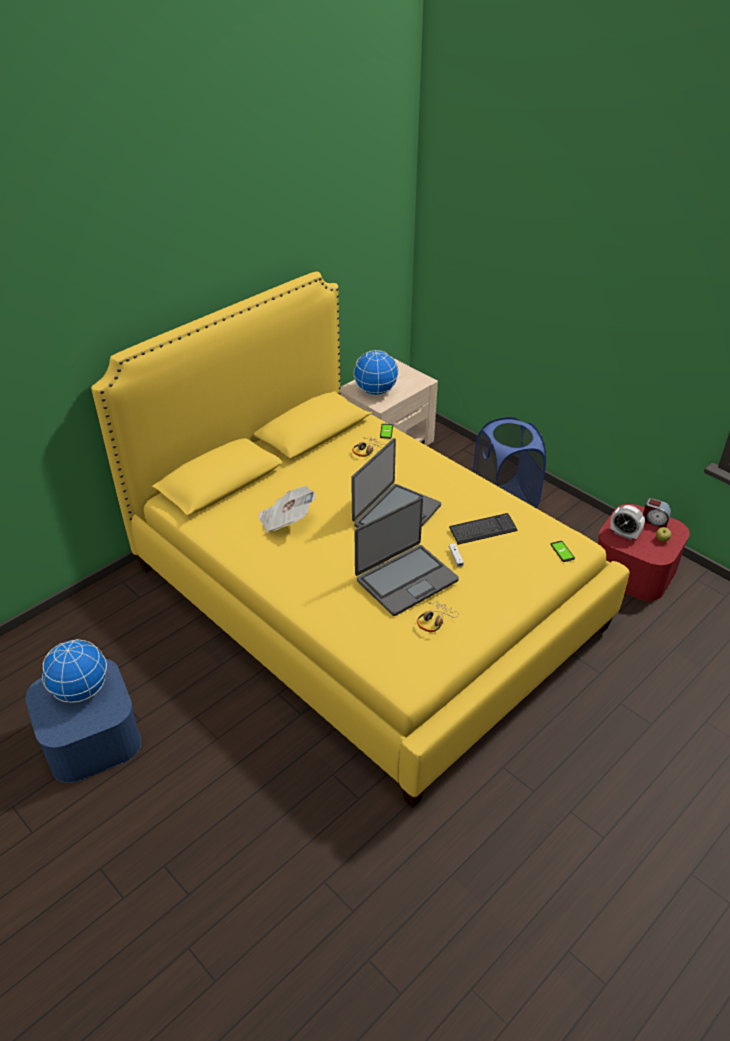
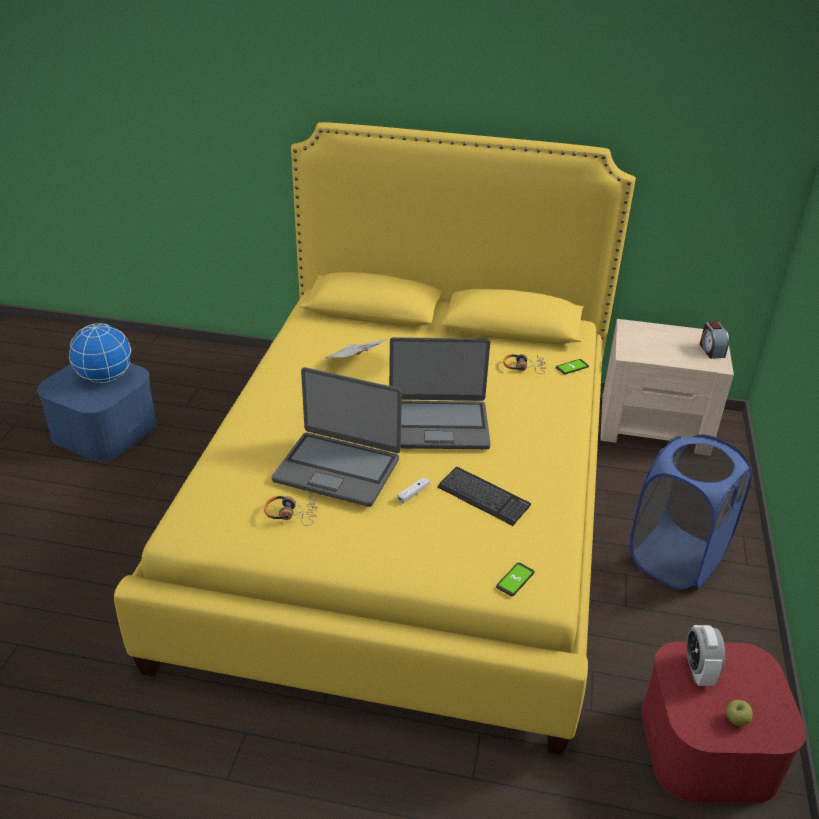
camera: 55 degrees right, 5 degrees down
globe [354,350,399,395] -> none
alarm clock [643,498,671,527] -> alarm clock moved to [700,321,729,359]

